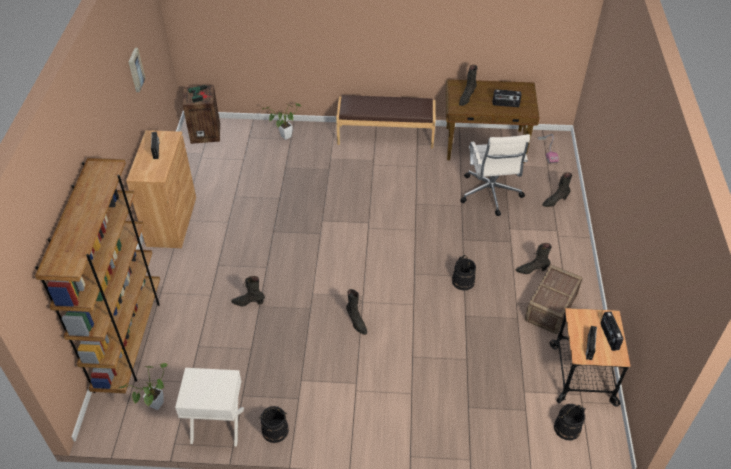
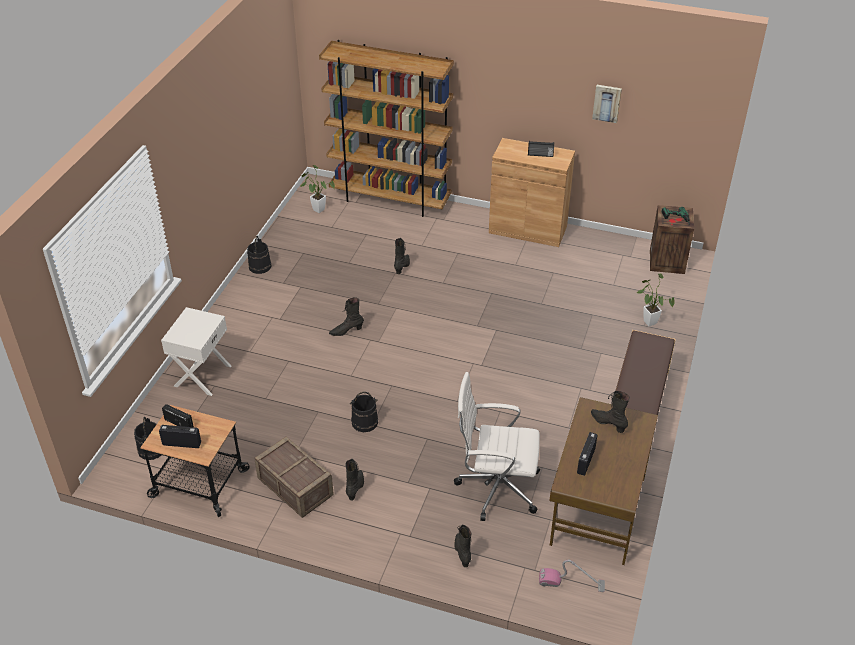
camera: 105 degrees right, 5 degrees down
white nightstand [175,368,244,446] -> white nightstand moved to [161,307,231,396]

